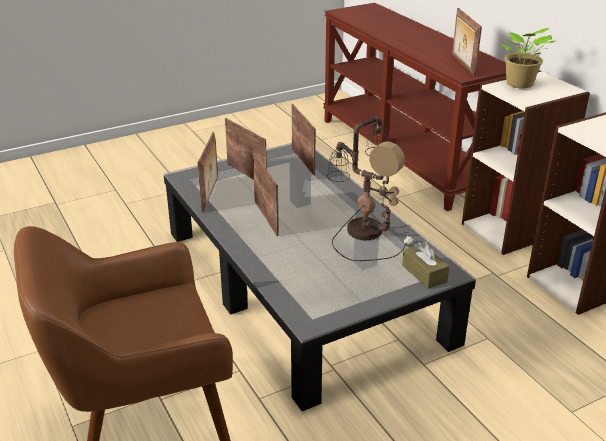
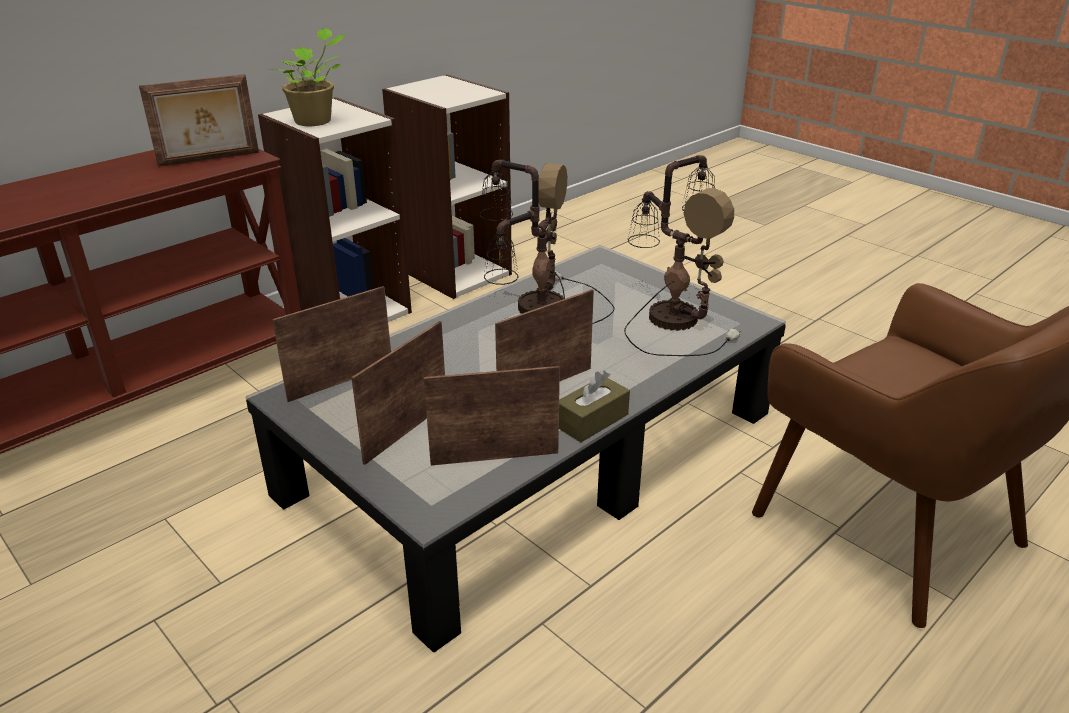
camera: 105 degrees left, 0 degrees up
brown tissue box [402,242,449,289] -> brown tissue box moved to [559,371,630,442]
none -> table lamp [624,155,740,356]

